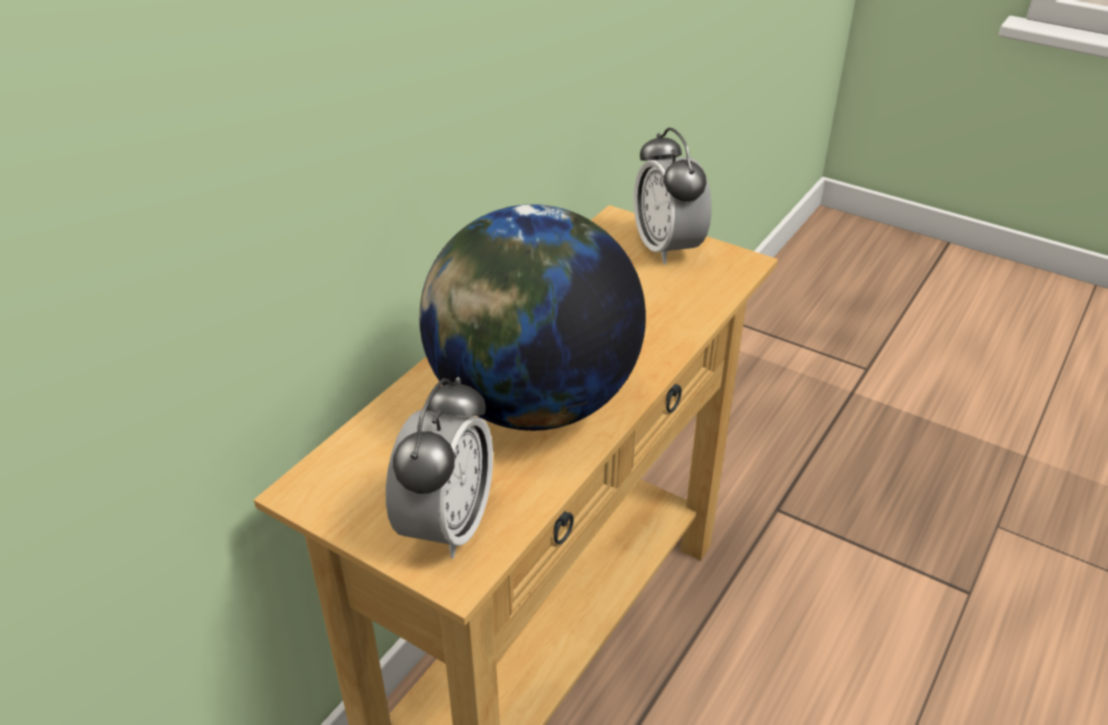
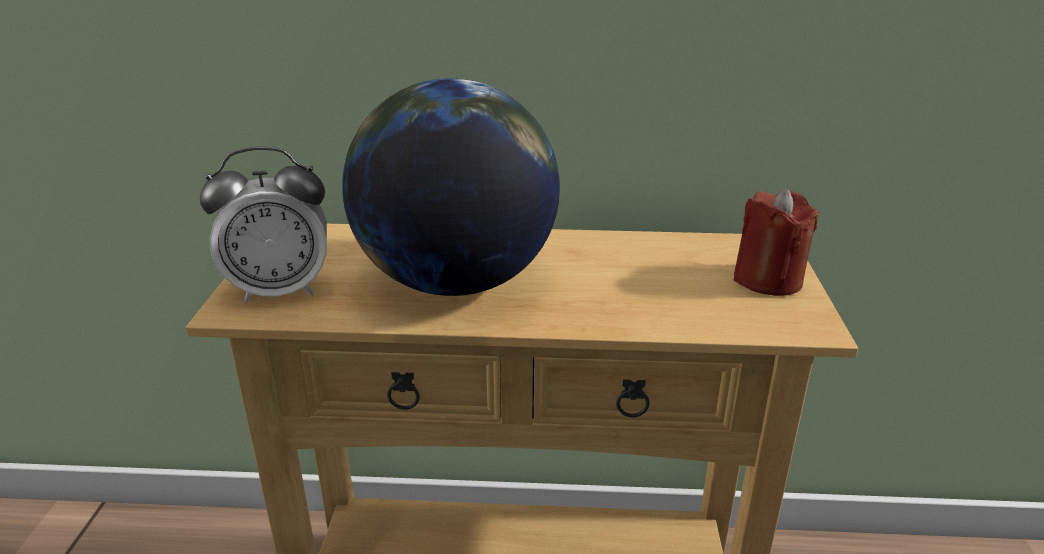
camera: 60 degrees right, 10 degrees down
alarm clock [633,128,712,265] -> red candle [734,189,819,296]

